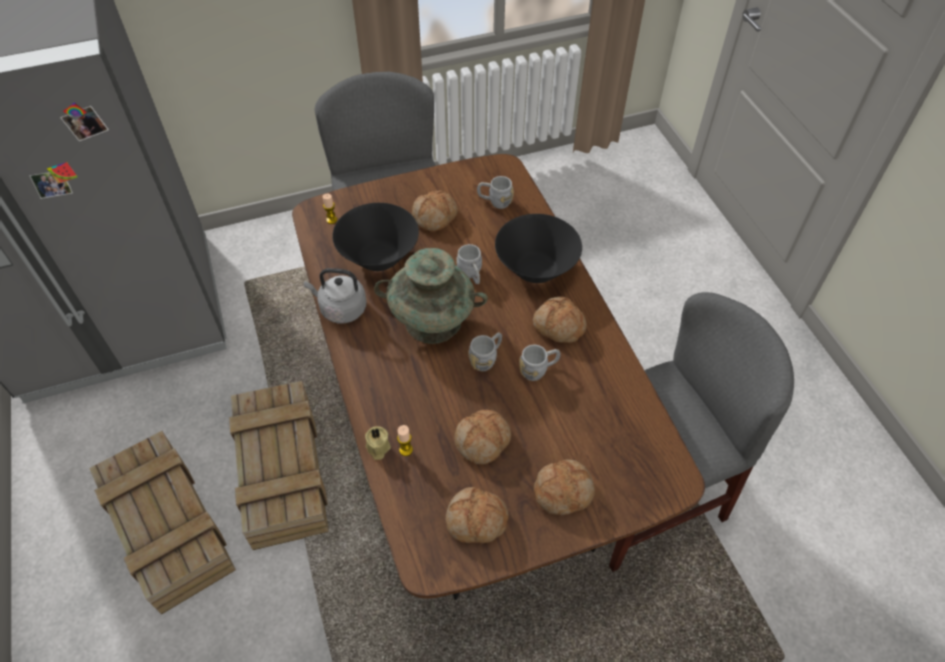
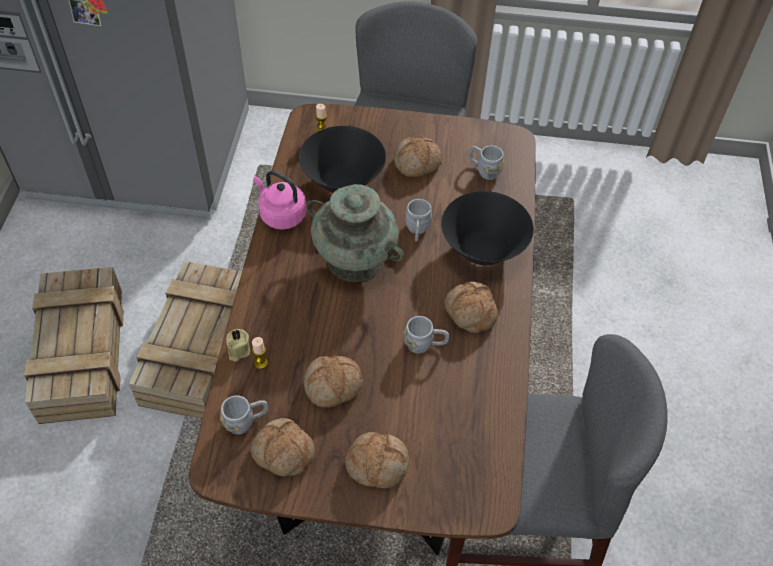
camera: 25 degrees right, 0 degrees up
grey kettle [304,268,367,323] -> pink kettle [253,171,307,230]
grey mug [468,332,502,371] -> grey mug moved to [220,395,268,435]

